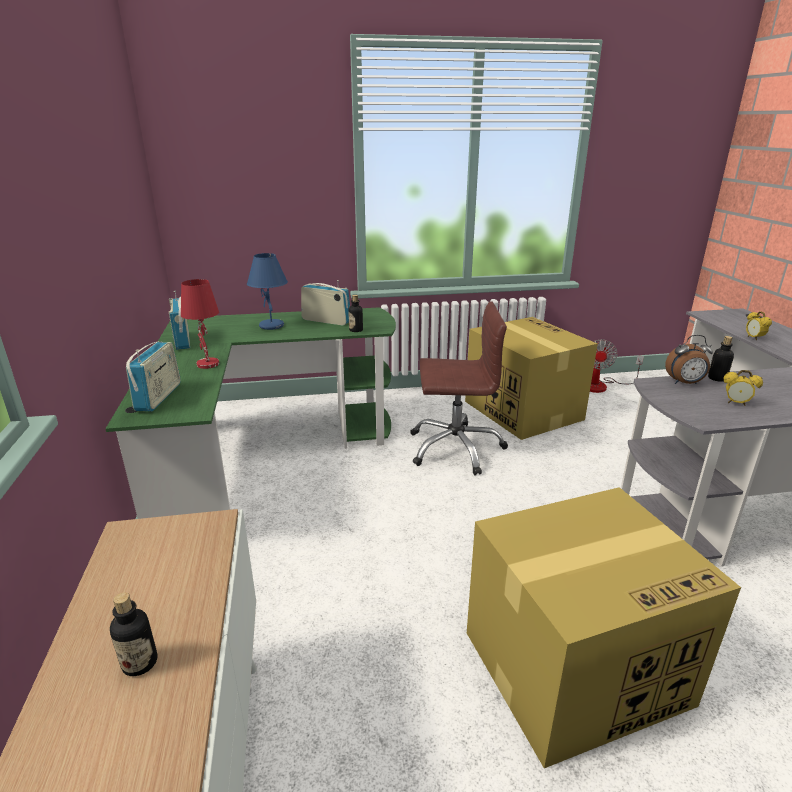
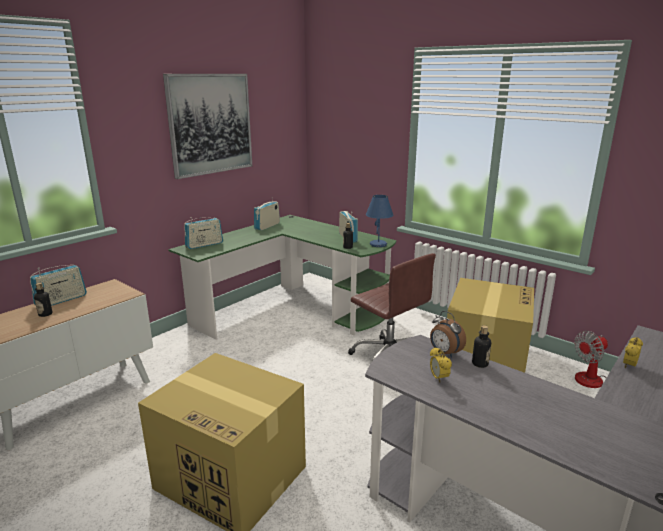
camera: 50 degrees right, 5 degrees down
red table lamp [181,279,219,369] -> none
blue table lamp [247,253,288,330] -> blue table lamp moved to [366,195,394,247]
none -> radio [30,265,87,306]
none -> picture [163,74,252,179]

